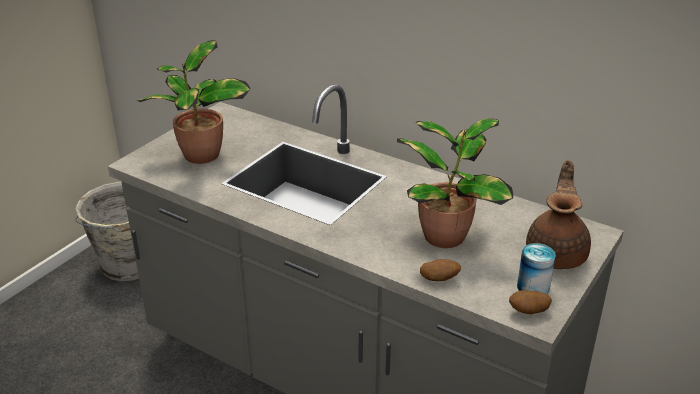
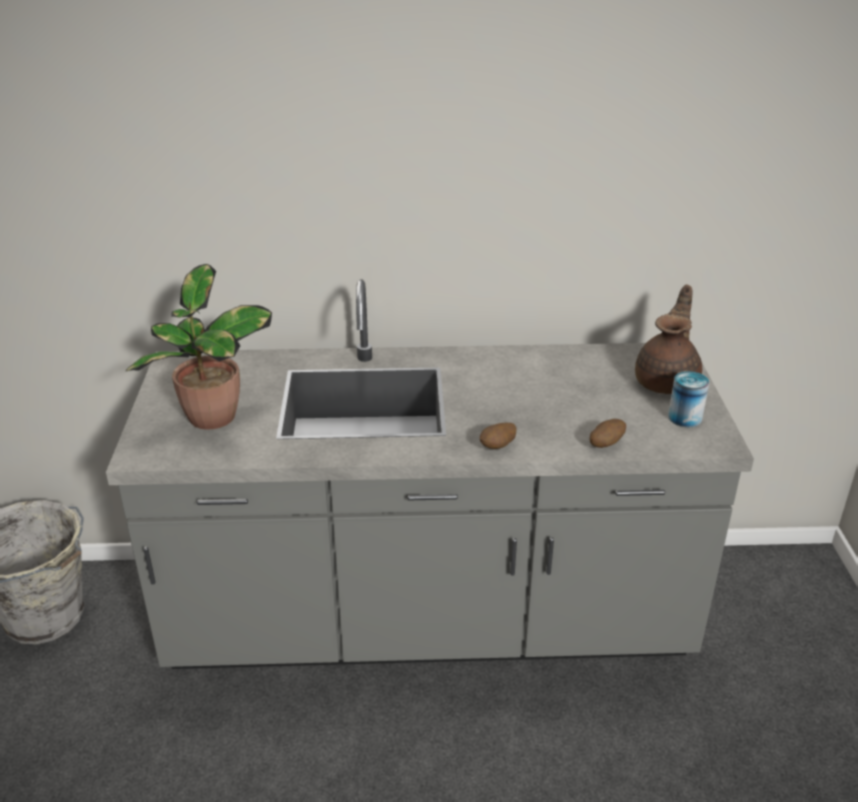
camera: 35 degrees left, 0 degrees up
potted plant [397,119,513,248] -> none
potato [509,290,552,314] -> potato moved to [480,423,517,449]
brown teapot [526,160,591,269] -> brown teapot turned 45 degrees clockwise [635,284,702,394]

